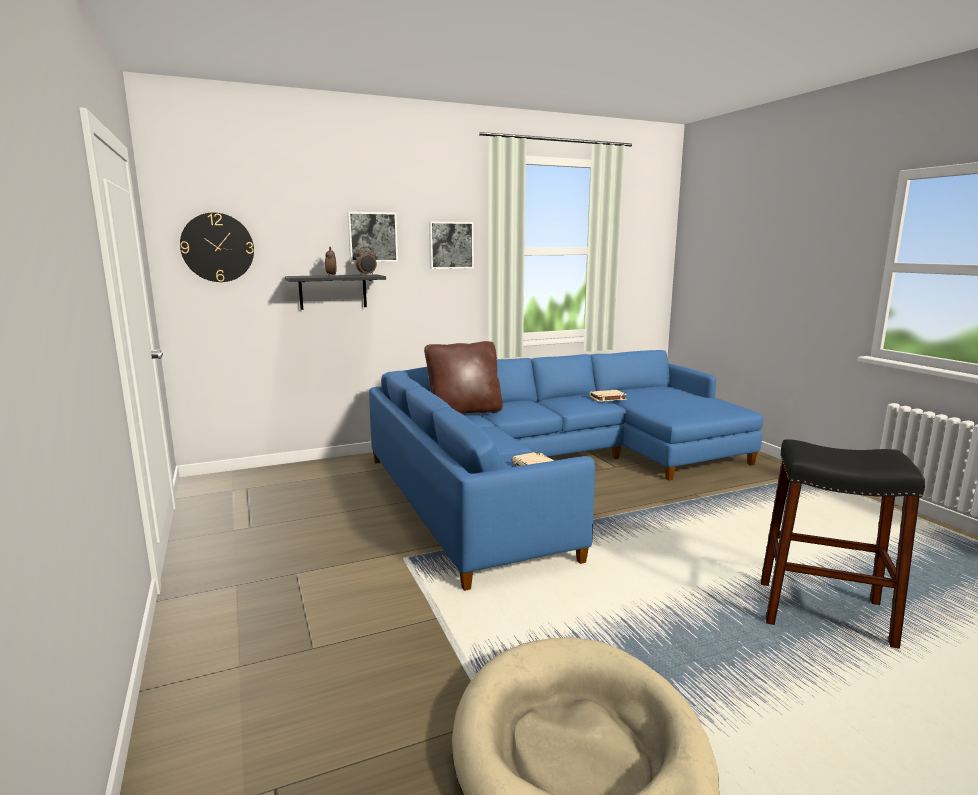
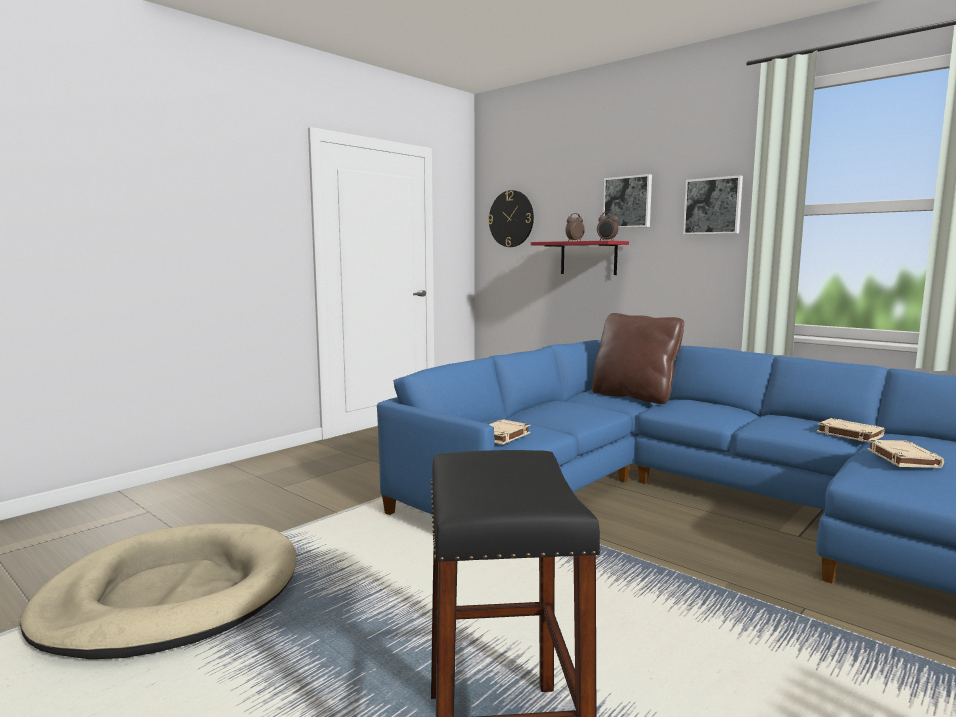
camera: 65 degrees right, 5 degrees down
black shelf [285,274,386,310] -> red shelf [531,241,629,275]
none -> beige book [868,440,944,468]

